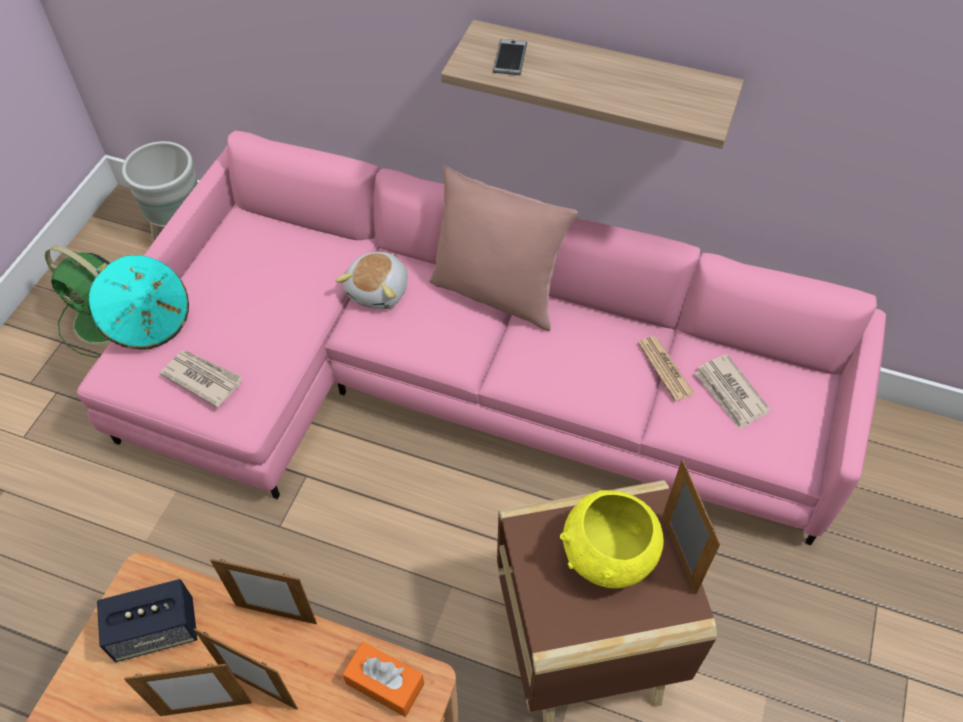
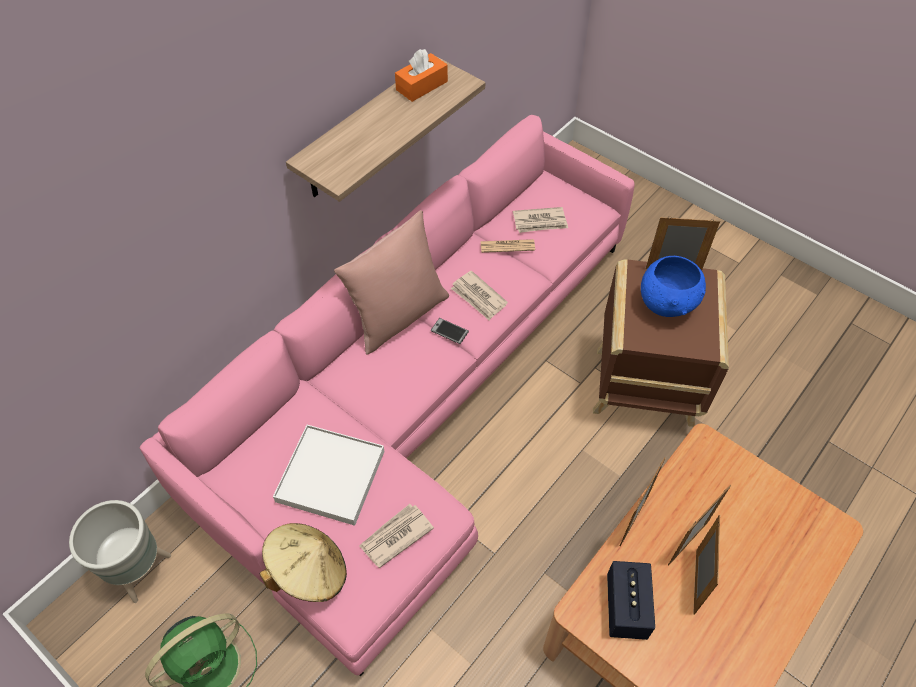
camera: 70 degrees left, 0 degrees up
turquoise hat [89,255,189,350] -> beige hat [260,523,347,602]
plush toy [335,252,408,309] -> none
orange tissue box [342,642,424,717] -> orange tissue box moved to [395,49,448,102]
phone [493,39,527,75] -> phone moved to [431,318,469,344]
yellow bowl [560,490,664,589] -> blue bowl [641,256,706,317]
none -> white tray [273,425,385,526]
none -> newspaper [451,270,508,320]

